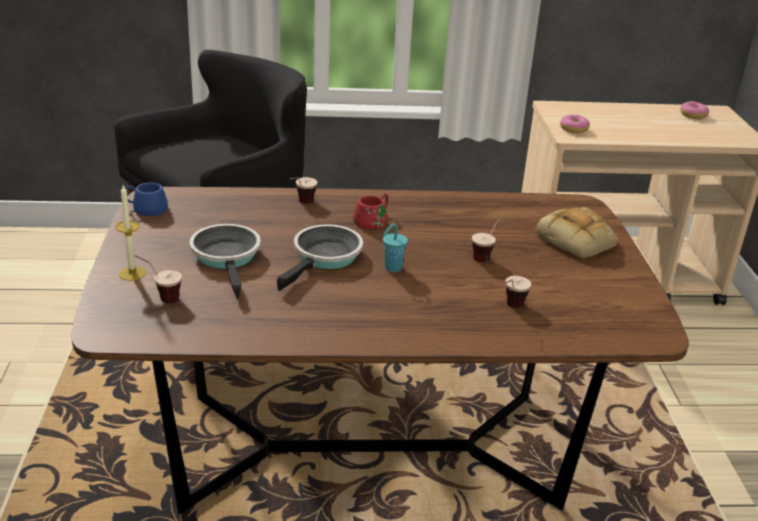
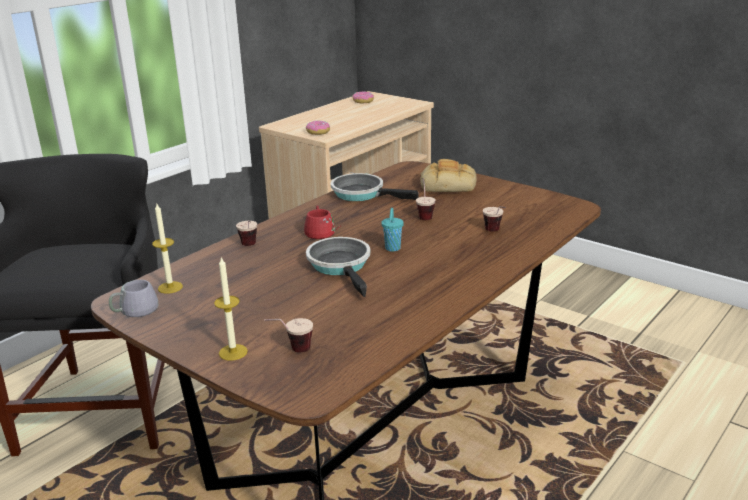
camera: 45 degrees left, 5 degrees down
blue mug [125,183,168,216] -> grey mug [109,280,159,317]
frying pan [190,224,261,298] -> frying pan moved to [331,173,419,201]
none -> candle [152,204,183,294]

